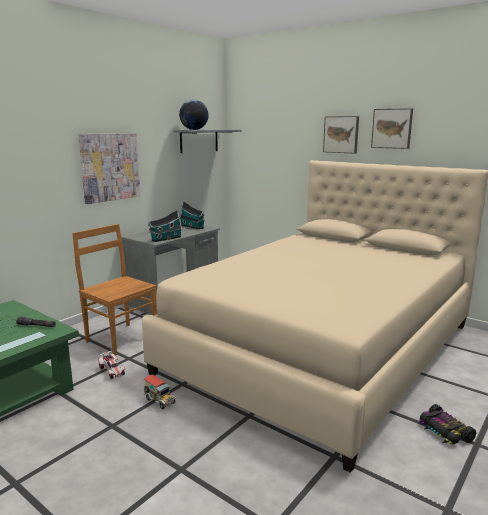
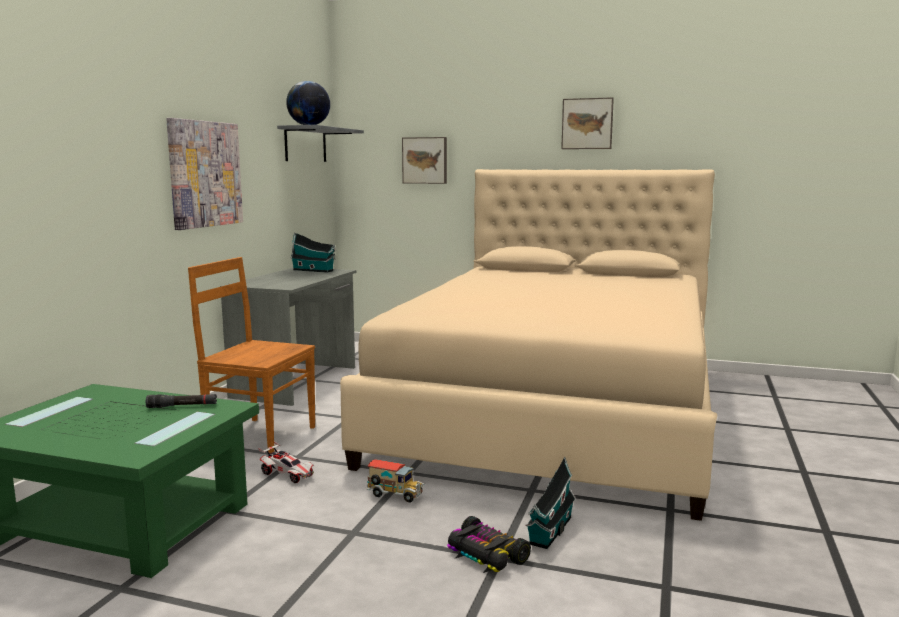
camera: 20 degrees left, 5 degrees down
toy house [148,210,182,242] -> toy house moved to [525,457,576,549]
picture [323,116,359,154] -> picture moved to [402,137,447,184]
toy car [419,404,476,445] -> toy car moved to [447,516,531,573]

